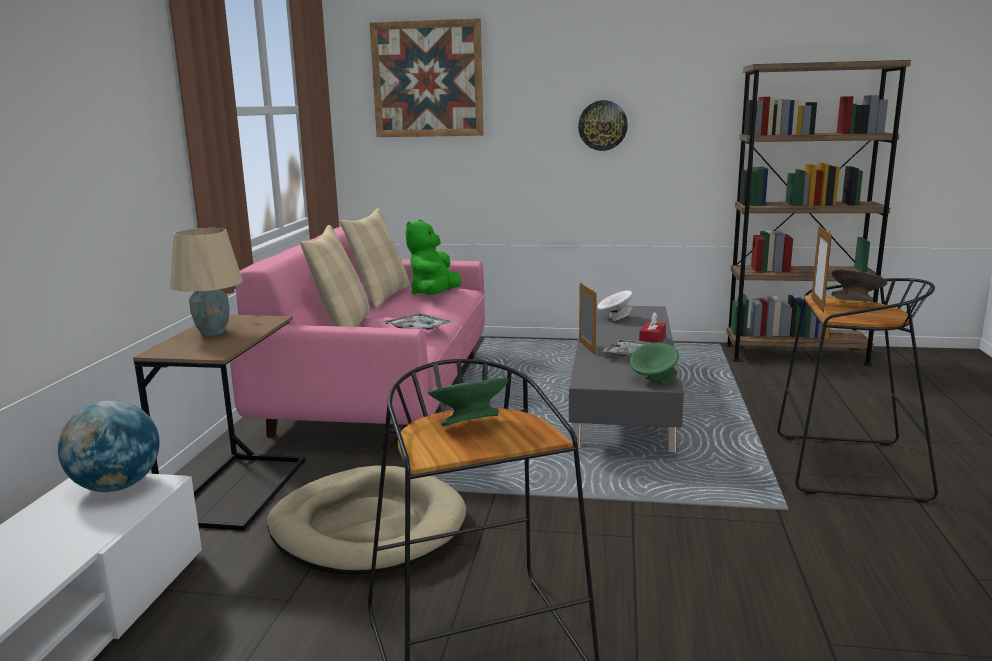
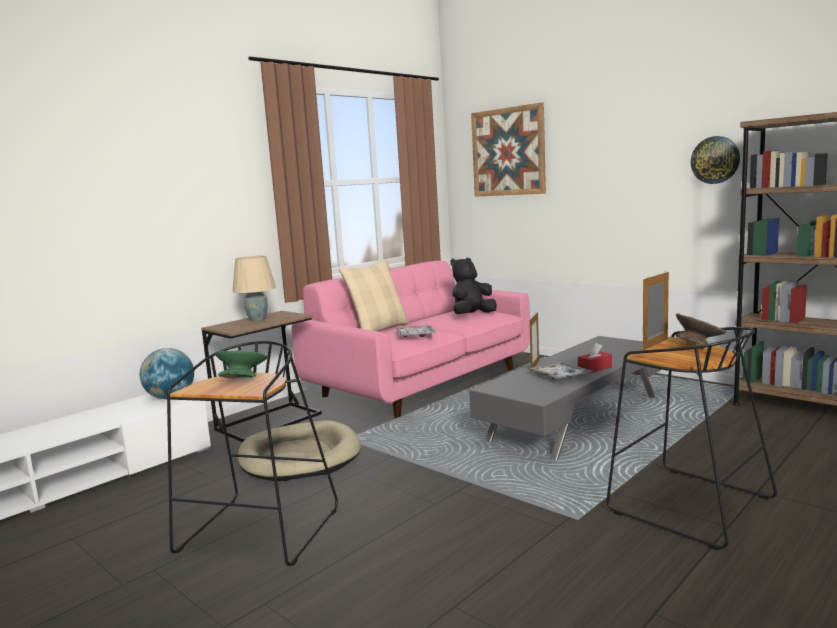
camera: 35 degrees right, 5 degrees down
beige pillow [340,208,410,308] -> none
green plush toy [405,219,461,295] -> black plush toy [450,258,497,314]
wall clock [578,100,628,151] -> wall clock moved to [691,136,740,184]
white bowl [597,290,632,321] -> none
green bowl [629,342,679,385] -> none

